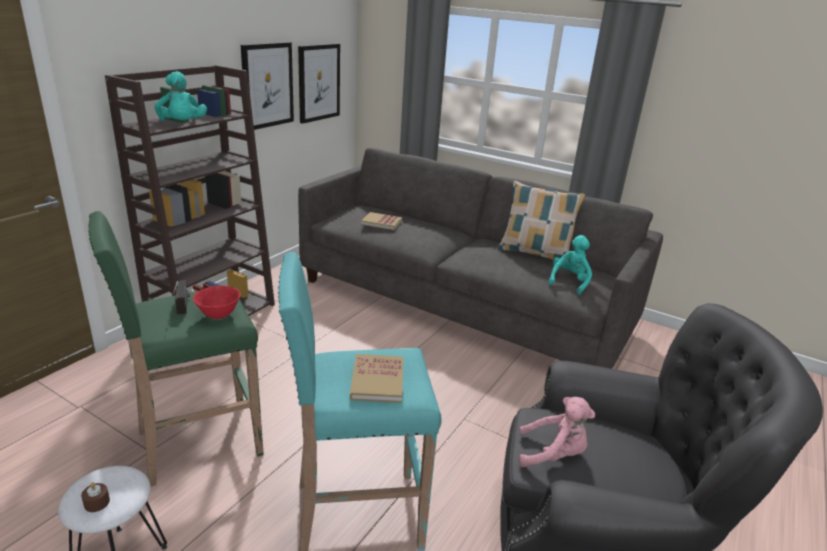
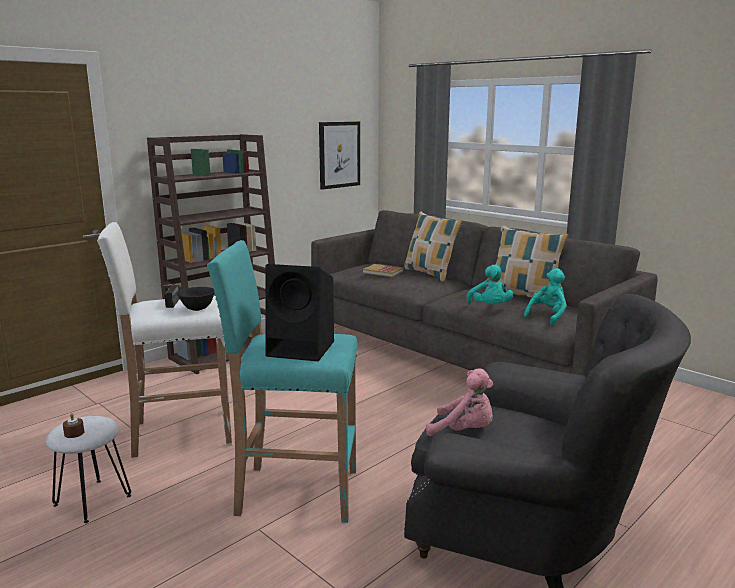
camera: 15 degrees right, 10 degrees down
green stool [88,211,264,487] -> white stool [97,222,232,458]
turquoise plush toy [155,71,207,121] -> turquoise plush toy moved to [467,264,513,304]
red bowl [193,286,241,319] -> black bowl [177,287,215,311]
picture [241,42,294,130] -> none
book [350,354,403,403] -> black speaker [265,264,334,361]
none -> pillow [403,212,463,282]

